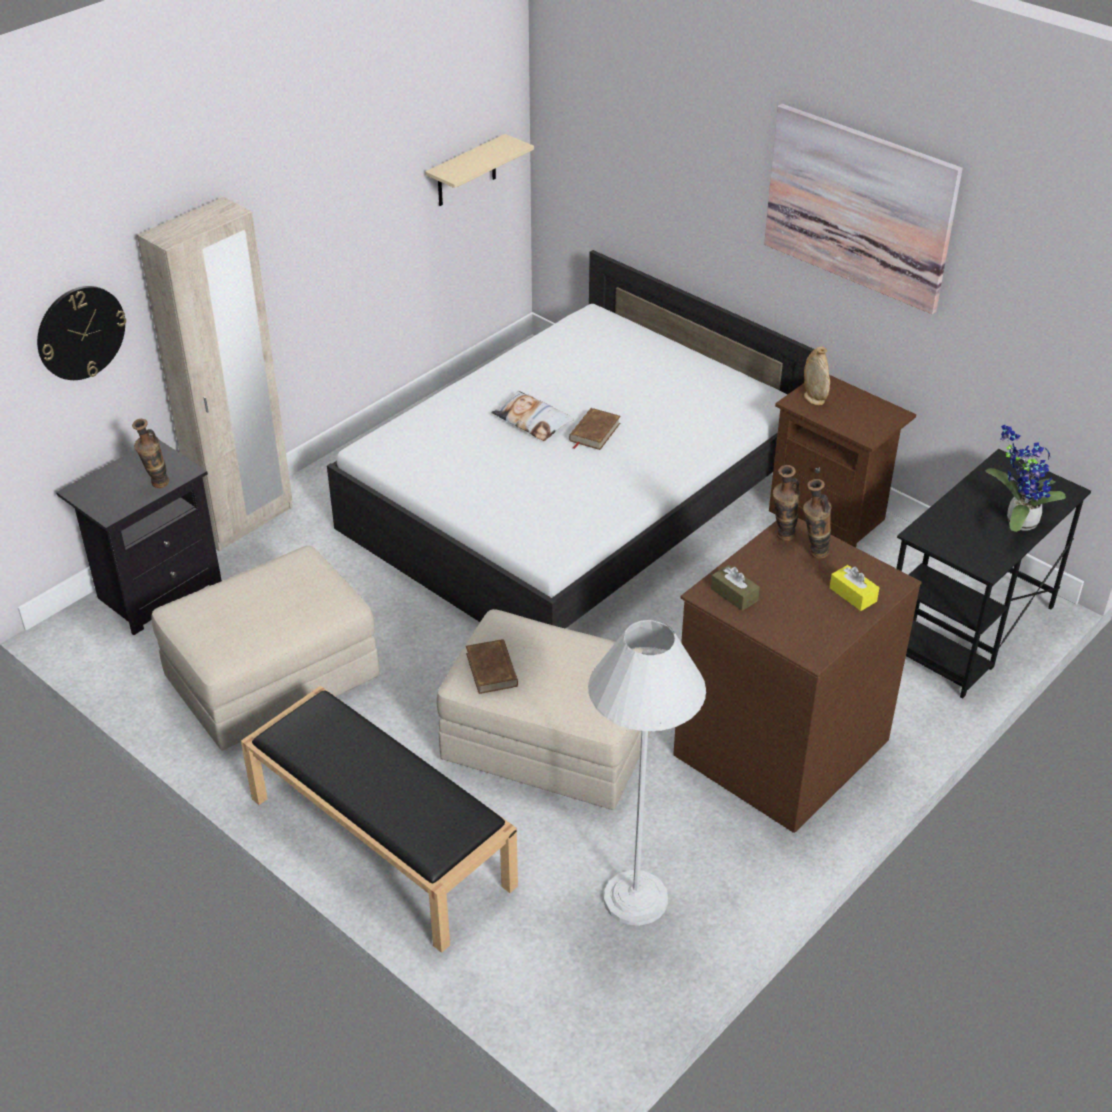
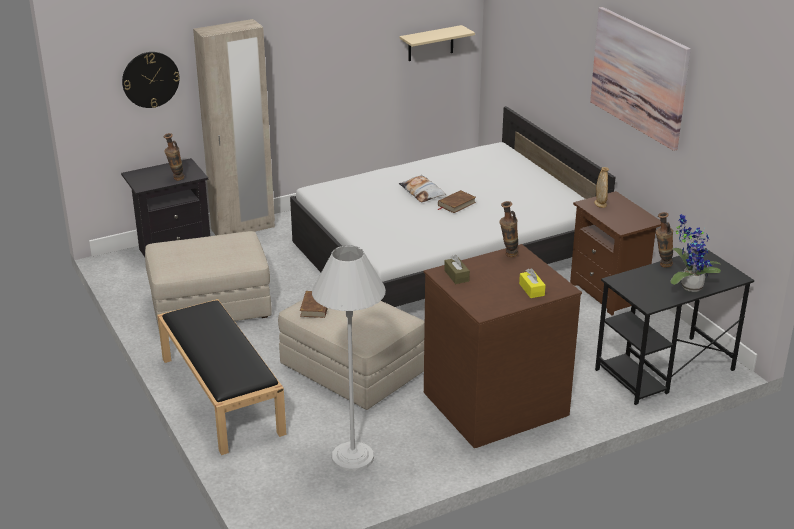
camera: 20 degrees right, 10 degrees down
vase [803,479,832,559] -> vase moved to [656,212,673,267]

